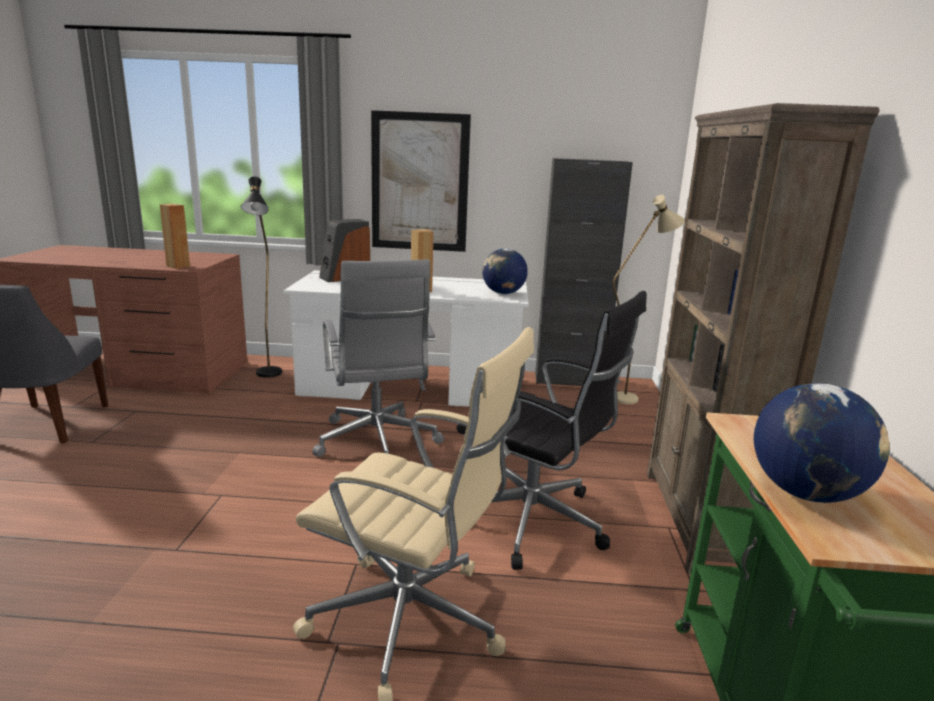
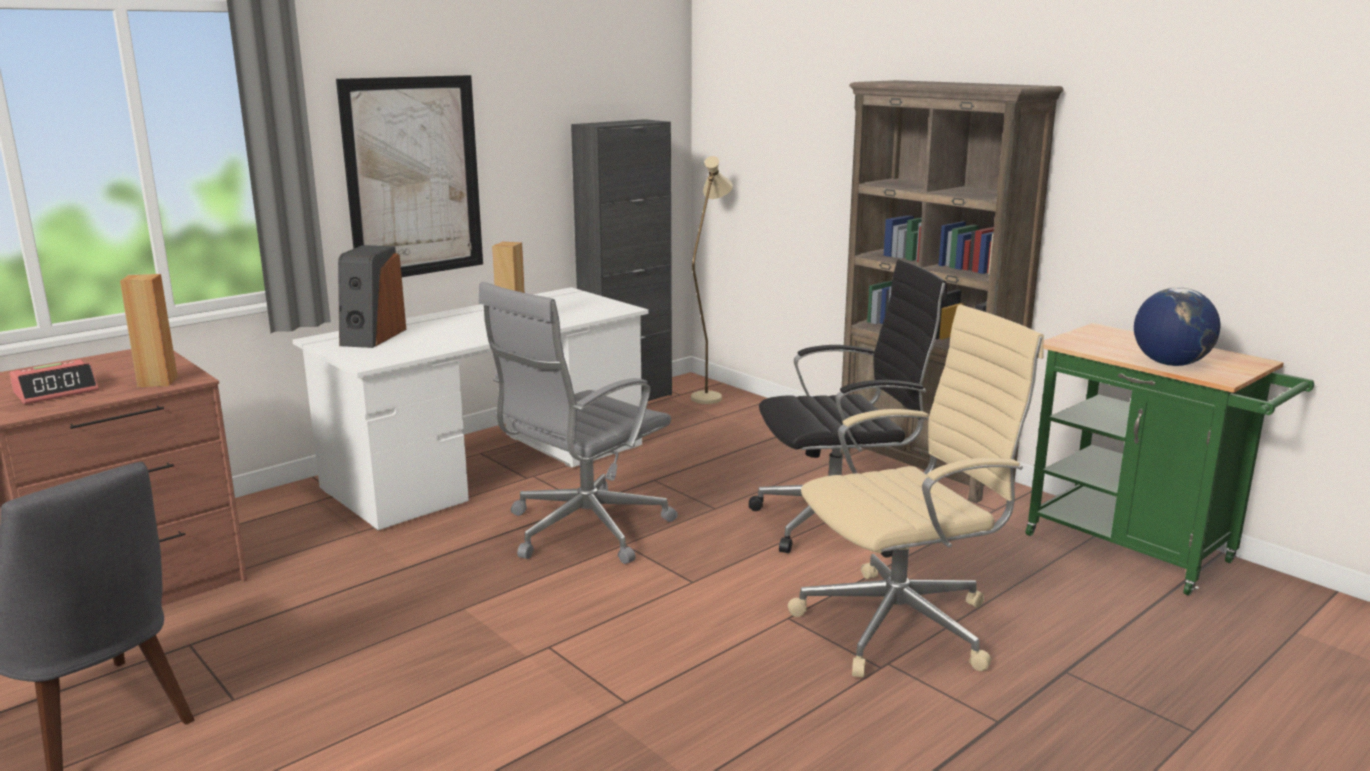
camera: 45 degrees left, 0 degrees up
black floor lamp [241,177,282,378] -> none
grey office chair [312,260,444,457] -> grey office chair turned 105 degrees clockwise [478,282,678,564]
globe [482,249,528,294] -> none
none -> alarm clock [10,359,99,404]

